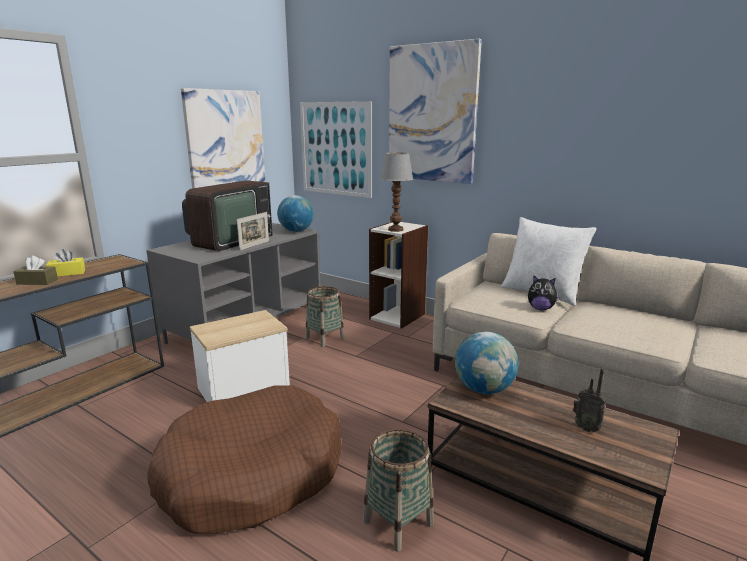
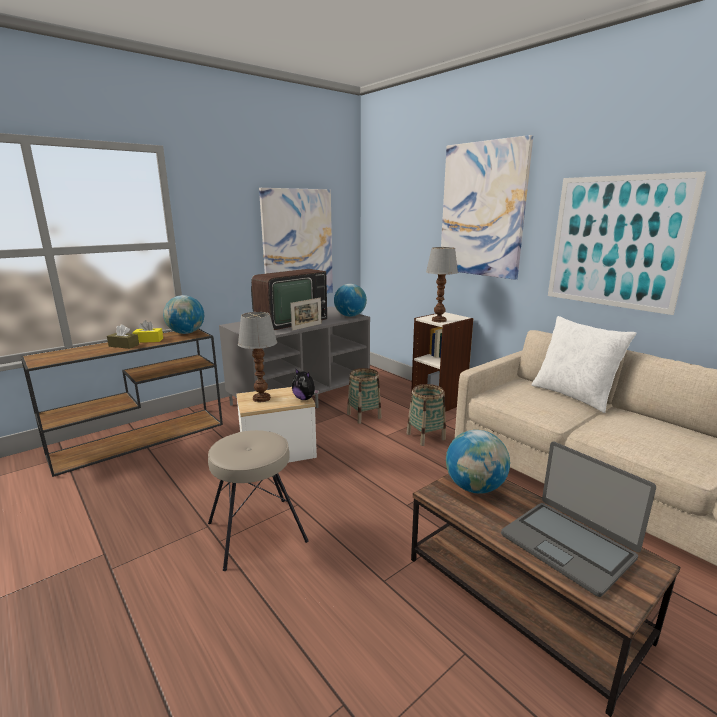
camera: 15 degrees right, 0 degrees up
brown dog bed [147,385,342,534] -> beige stool [208,430,309,571]
picture [300,101,372,198] -> picture moved to [548,171,706,315]
basket [363,429,434,552] -> basket moved to [407,384,446,446]
plush toy [528,276,560,310] -> plush toy moved to [292,368,319,400]
radio [572,369,606,432] -> laptop [501,442,656,597]
none -> globe [163,295,204,334]
none -> table lamp [238,312,277,402]

